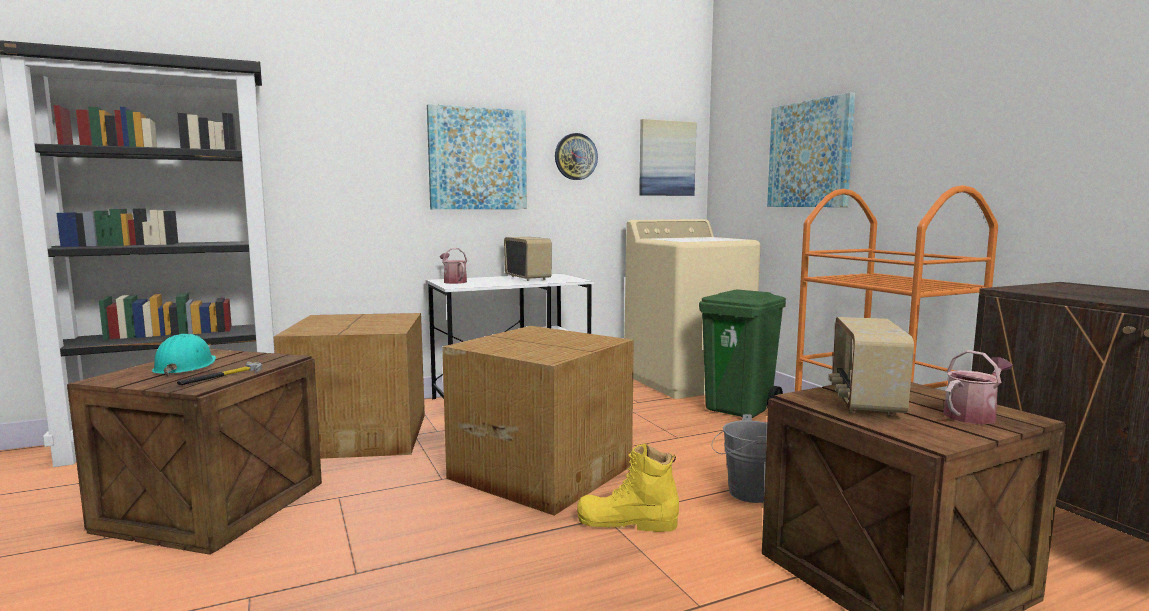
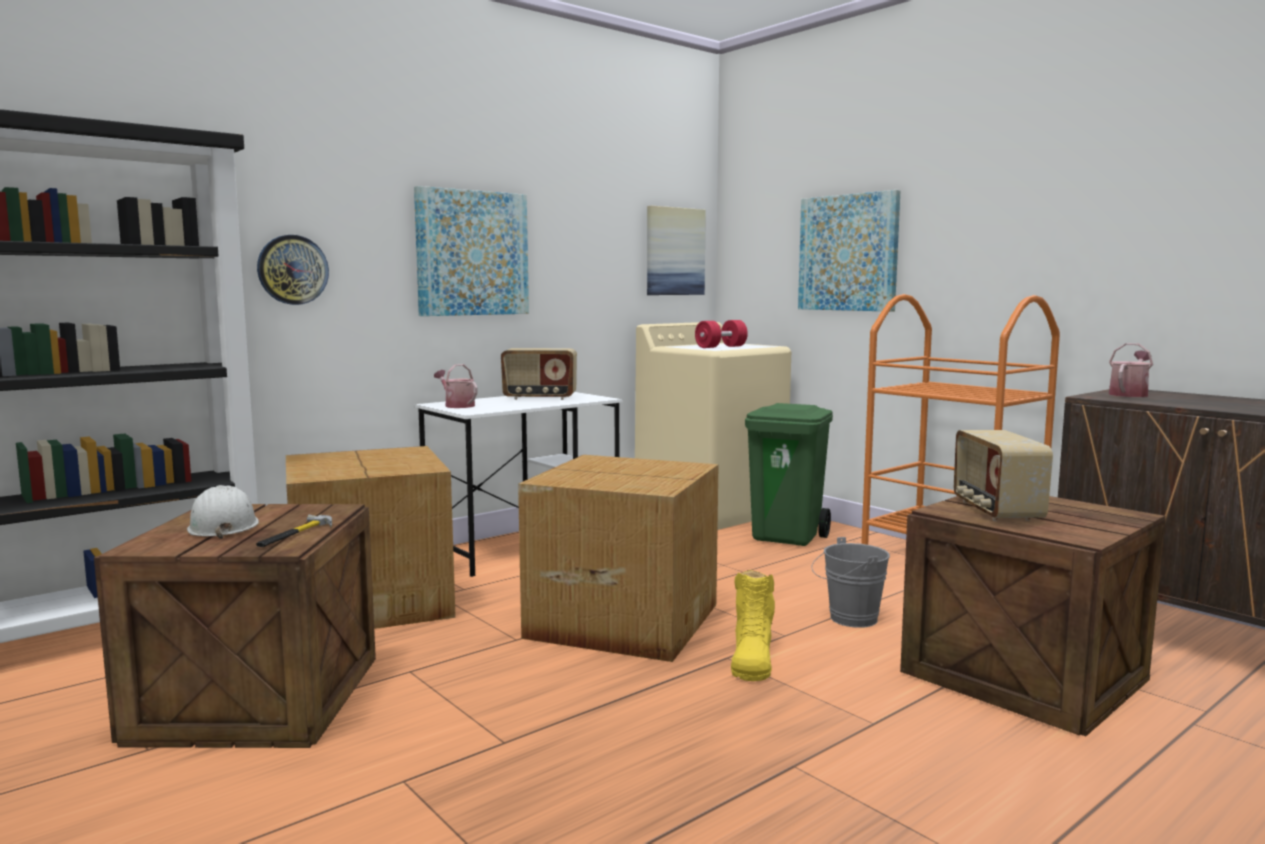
camera: 15 degrees left, 0 degrees up
turquoise hard hat [152,334,216,376] -> white hard hat [187,485,259,539]
radio [504,237,552,281] -> radio turned 135 degrees clockwise [501,348,577,400]
wall clock [555,133,598,180] -> wall clock moved to [257,235,329,305]
yellow boot [577,444,679,532] -> yellow boot turned 75 degrees counterclockwise [731,570,775,681]
watering can [943,350,1013,424] -> watering can moved to [1109,343,1153,397]
none -> red dumbbell [695,320,748,348]

